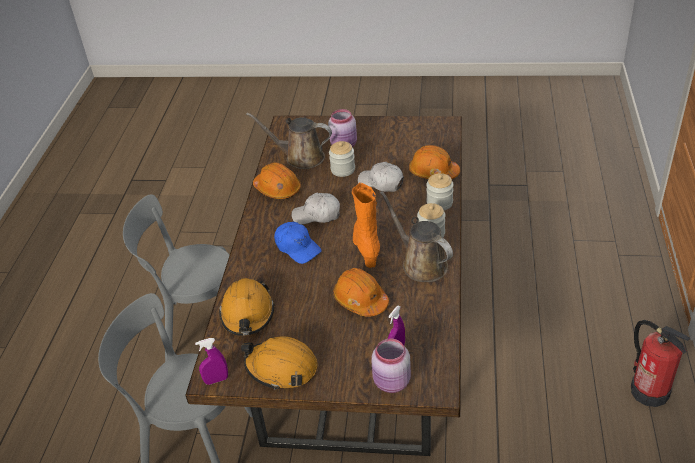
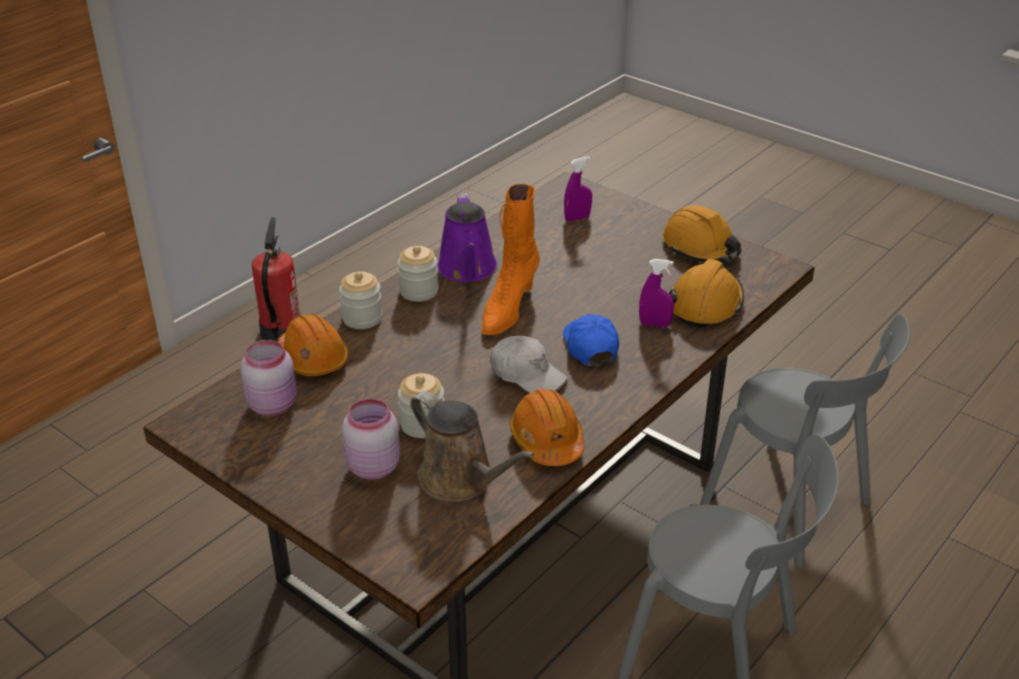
camera: 150 degrees left, 5 degrees down
purple spray bottle [195,338,228,385] -> purple spray bottle moved to [639,259,674,327]
orange hard hat [333,268,389,317] -> none
white cap [358,162,404,192] -> none
pink jar [371,339,411,393] -> pink jar moved to [241,340,297,416]
brown watering can [380,191,453,282] -> purple watering can [437,193,497,282]

